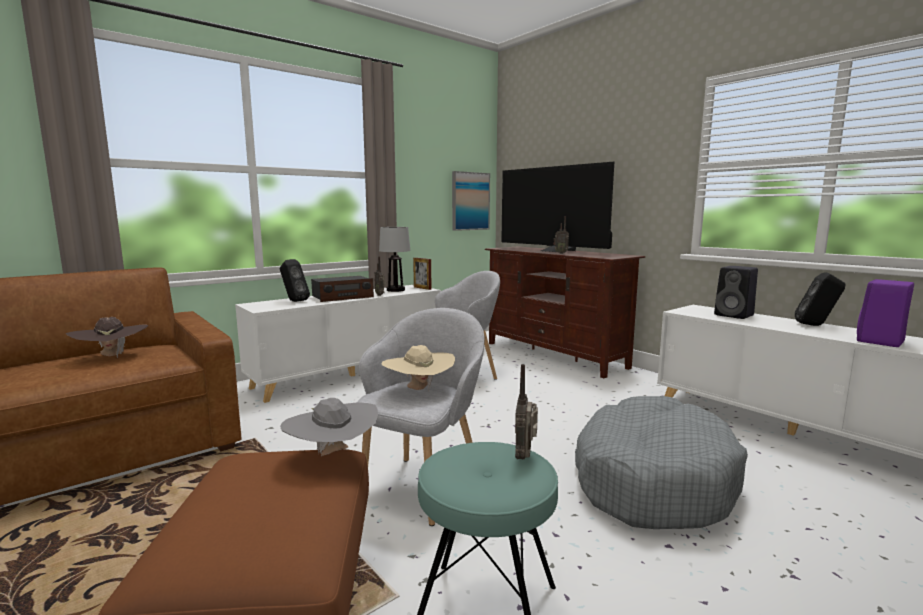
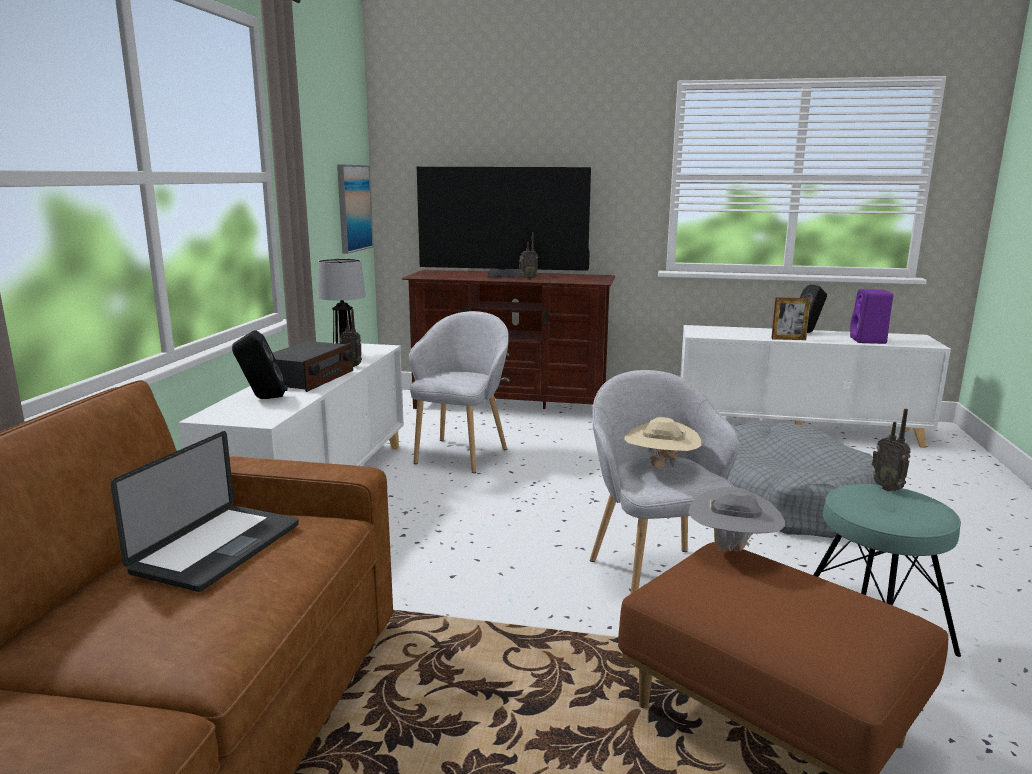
camera: 40 degrees left, 5 degrees up
brown hat [66,317,148,358] -> laptop [111,431,299,592]
picture frame [413,258,432,290] -> picture frame moved to [771,297,811,340]
black speaker [714,266,758,319] -> none

